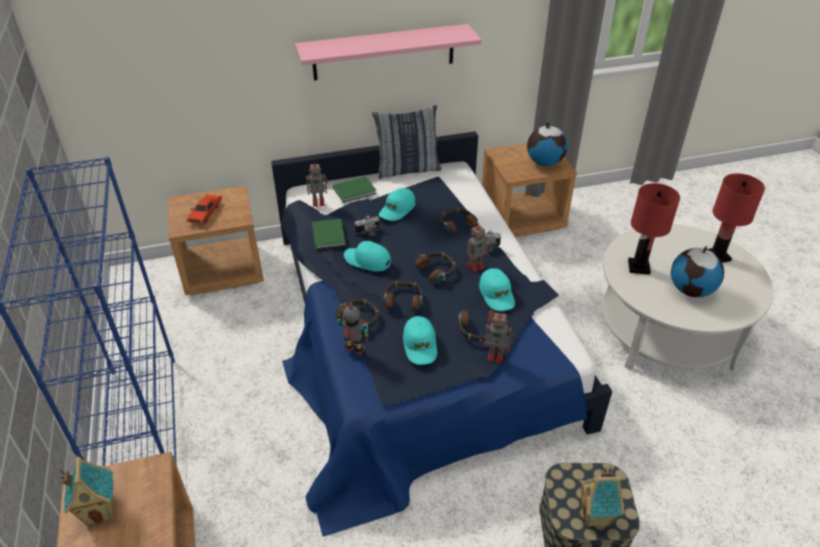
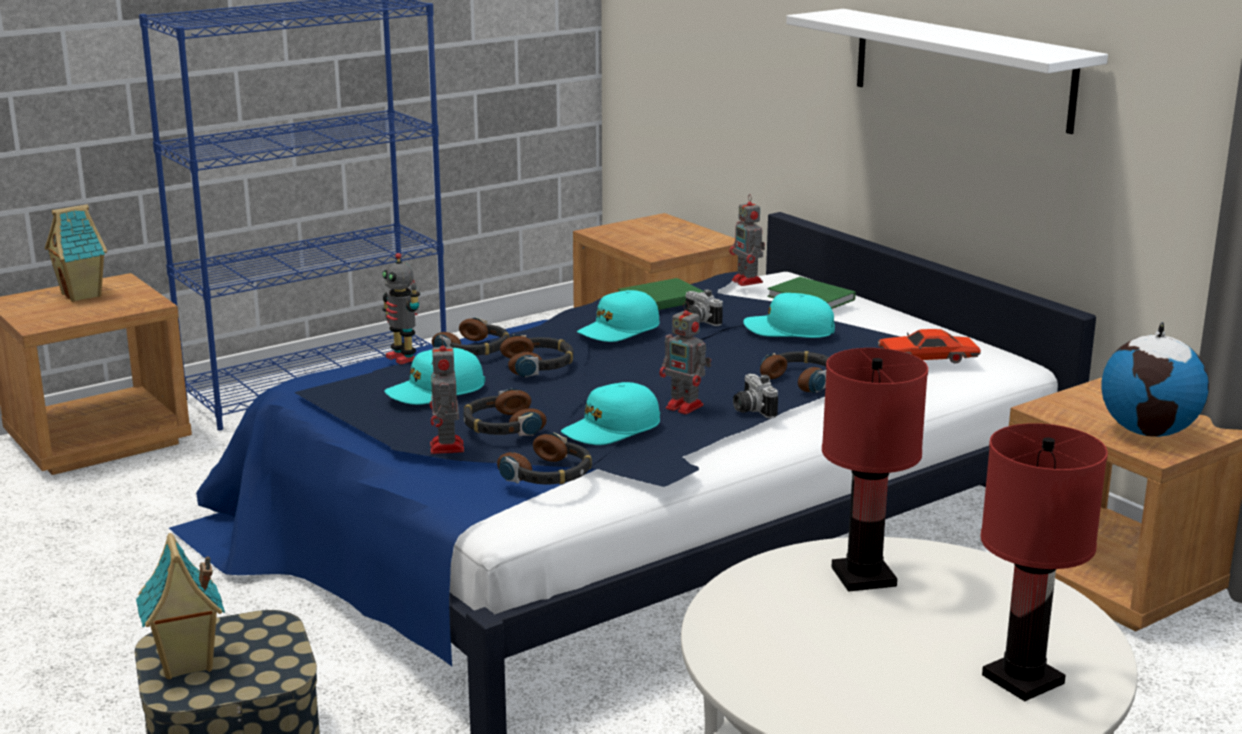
camera: 70 degrees right, 20 degrees down
red toy car [186,194,222,224] -> red toy car moved to [878,329,981,363]
pink shelf [295,24,482,80] -> white shelf [786,9,1108,134]
toy robot [335,303,369,355] -> toy robot turned 135 degrees clockwise [382,253,420,364]
turquoise cap [344,241,391,271] -> turquoise cap turned 135 degrees counterclockwise [577,290,660,342]
pillow [372,105,441,179] -> none
headphones [415,252,456,283] -> headphones moved to [497,432,592,484]
globe [671,246,724,297] -> none

